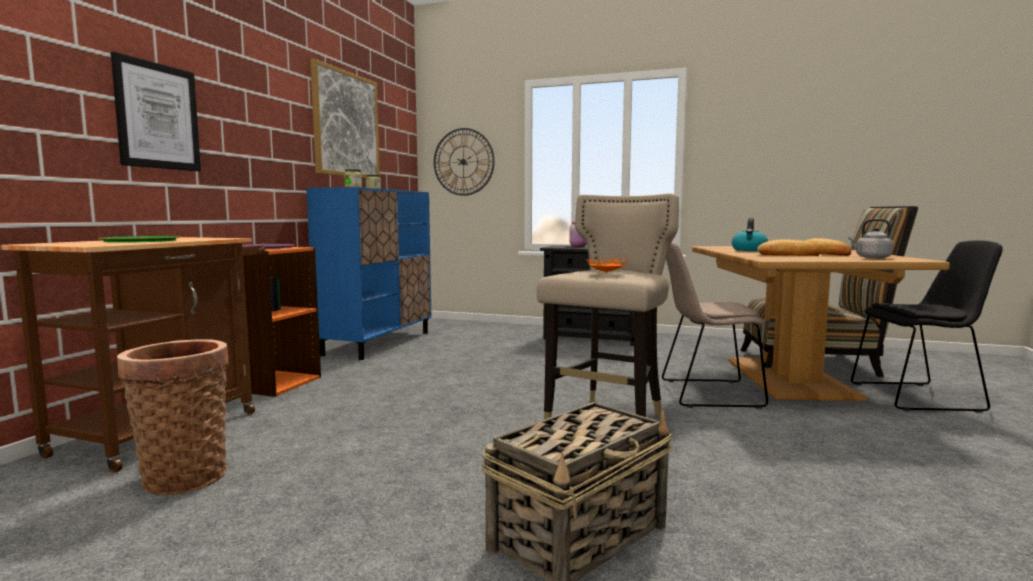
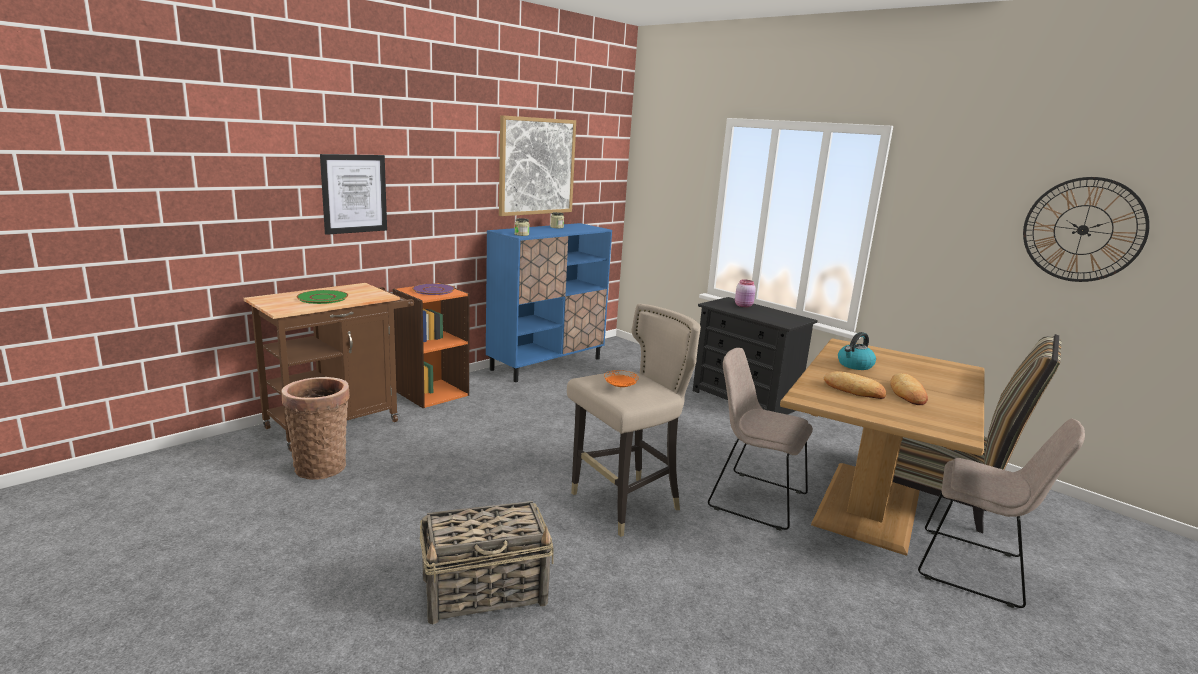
camera: 25 degrees right, 10 degrees up
wall clock [434,128,495,196] -> wall clock moved to [1023,177,1150,282]
grey kettle [848,219,893,259] -> none
black chair [851,240,1003,413] -> beige chair [918,419,1085,608]

